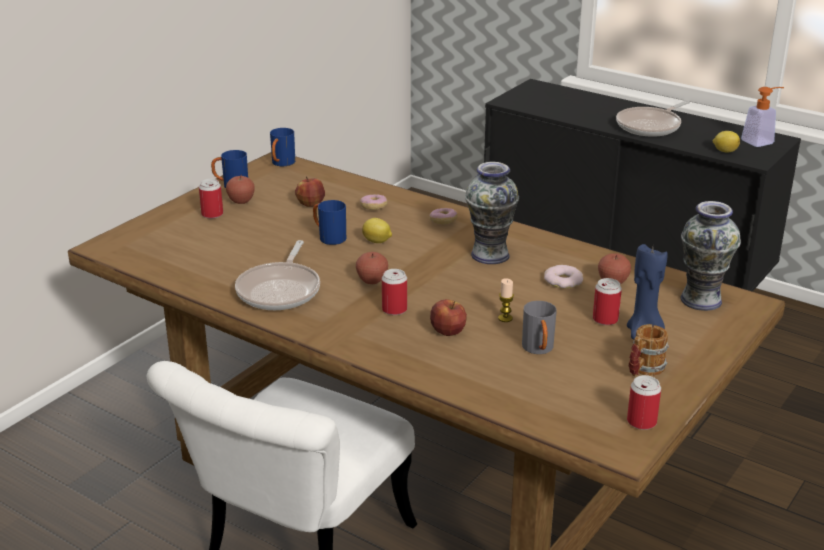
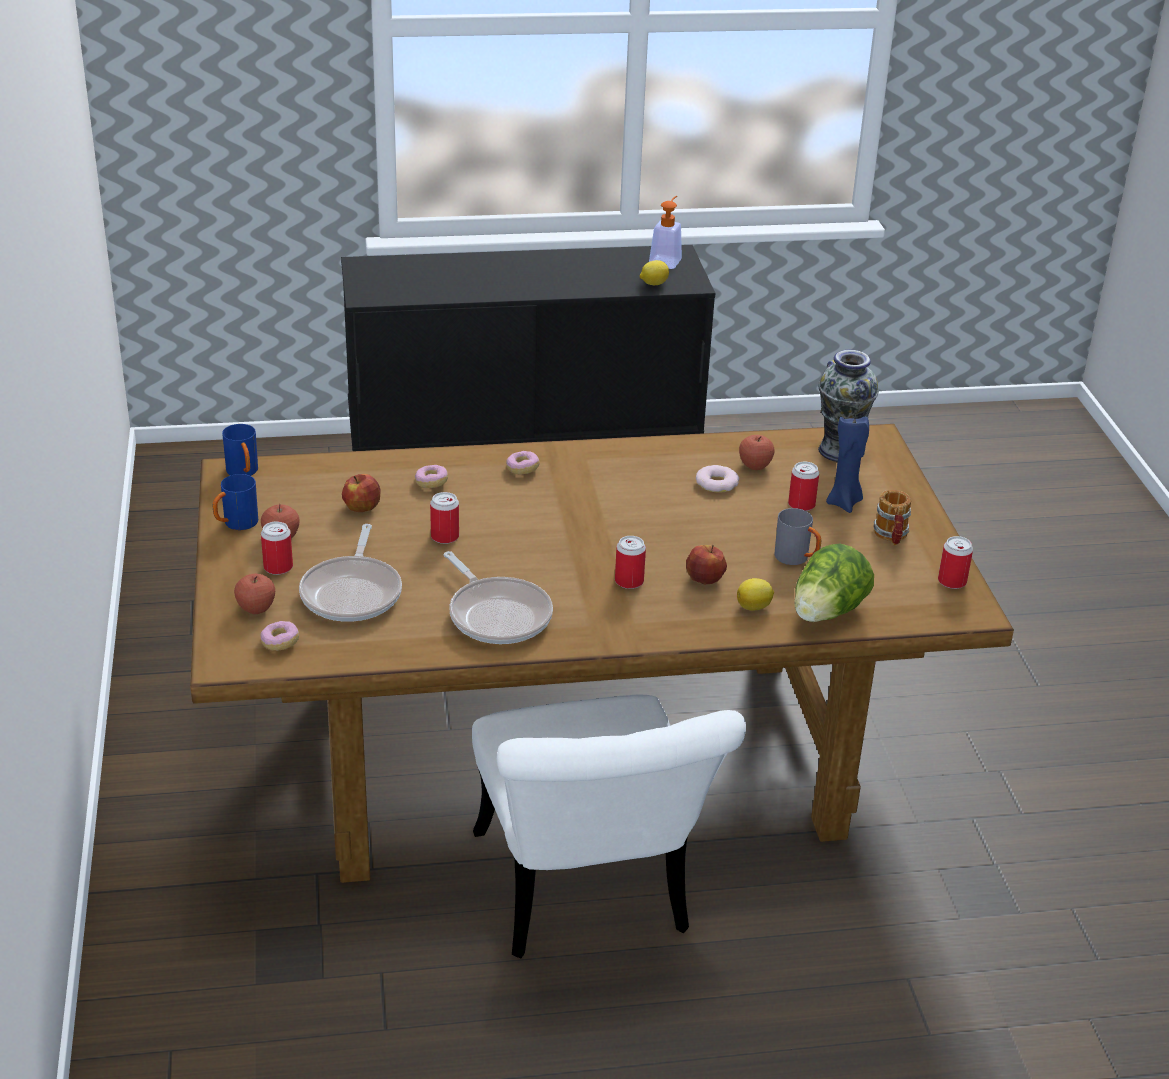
camera: 45 degrees left, 5 degrees up
blue mug [313,200,346,245] -> can [430,492,459,544]
apple [356,252,388,284] -> apple moved to [234,574,275,614]
lemon [362,218,392,243] -> lemon moved to [737,578,774,611]
vase [465,162,519,264] -> none
candle [498,278,514,322] -> none
frying pan [616,100,690,137] -> frying pan moved to [299,524,402,622]
none -> donut [260,621,299,651]
none -> lettuce [794,544,874,622]

